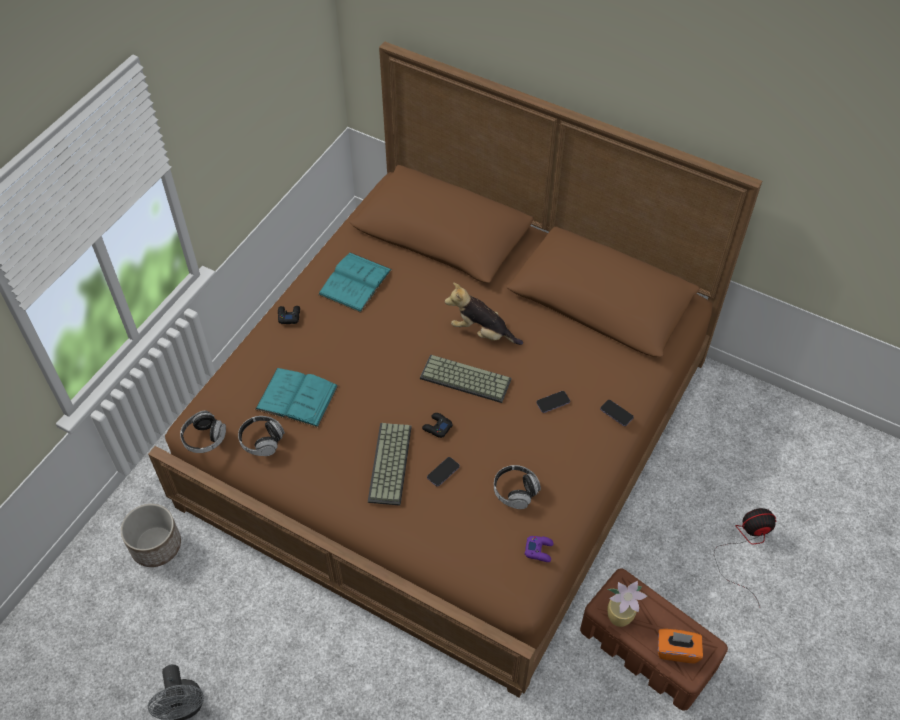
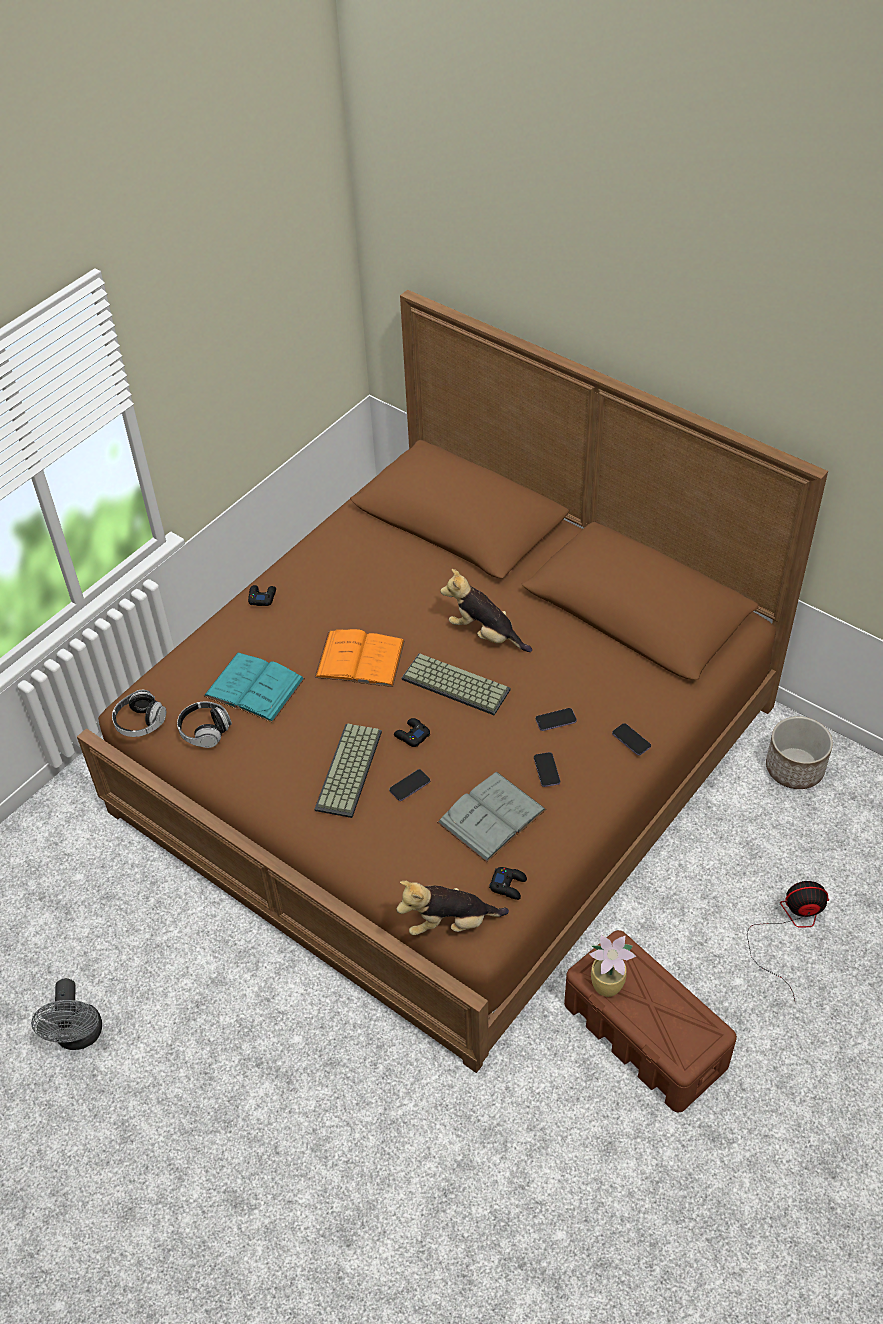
camera: 10 degrees right, 5 degrees down
planter [121,504,181,567] -> planter moved to [766,716,833,789]
turquoise book [318,252,392,313] -> none
headphones [494,465,541,509] -> grey book [437,772,547,863]
purple game controller [525,536,554,562] -> black game controller [489,867,527,900]
orange tissue box [658,629,703,664] -> none
none -> orange book [314,629,405,687]
none -> plush toy [397,881,509,935]
none -> phone [534,752,560,787]

